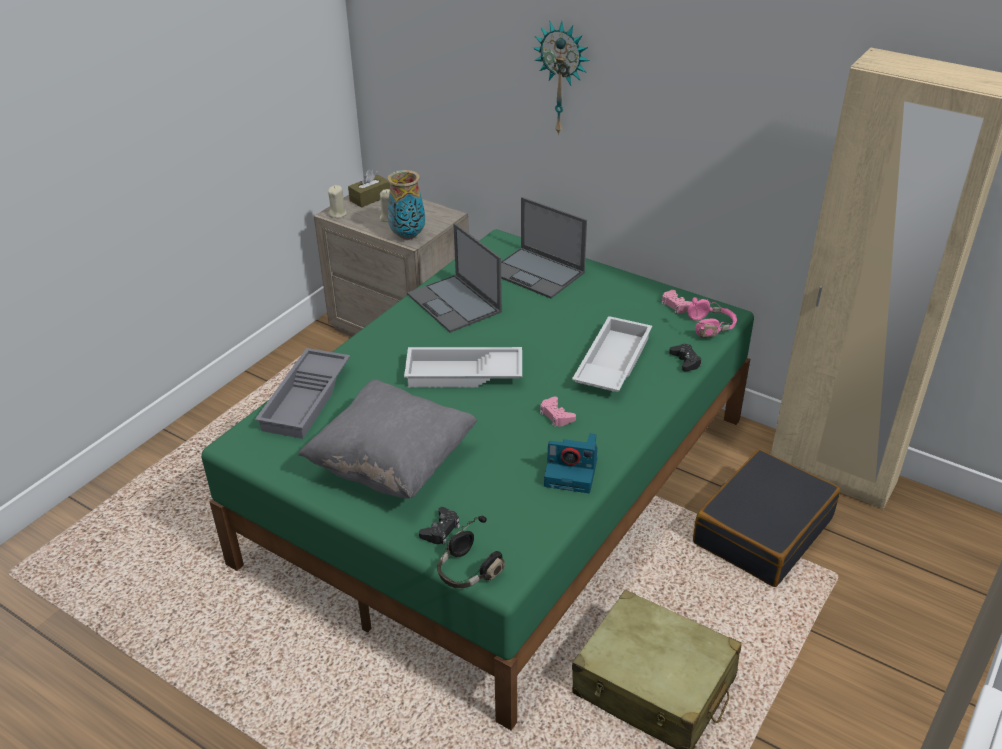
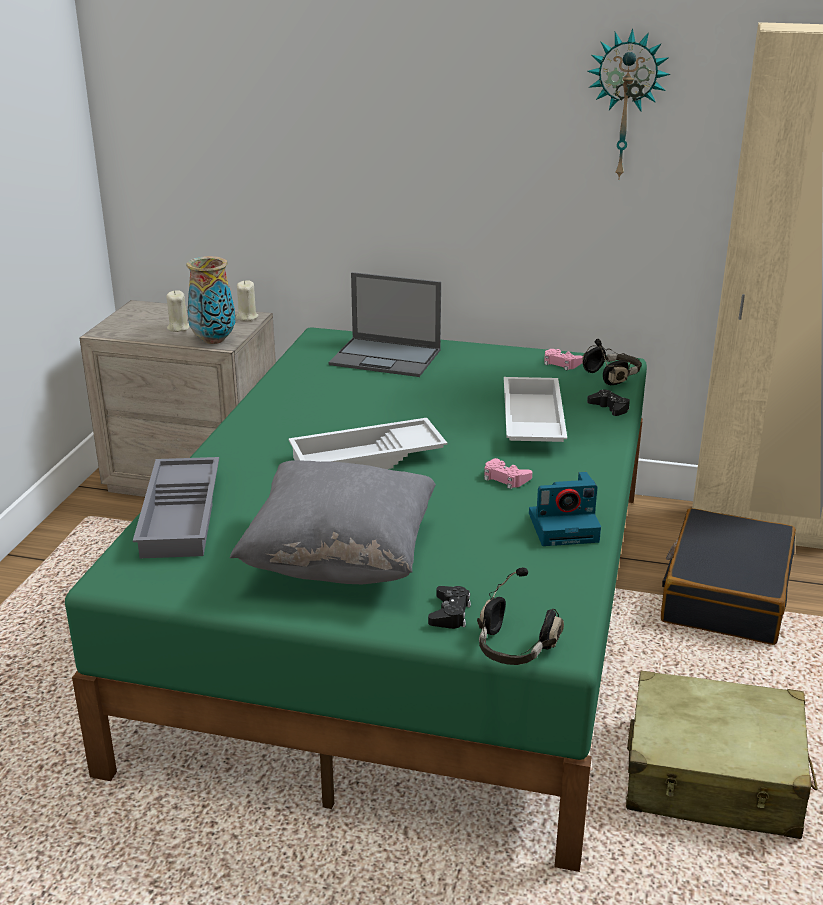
camera: 20 degrees left, 10 degrees down
beige candle [328,185,347,218] -> beige candle moved to [236,280,258,321]
brown tissue box [348,169,390,208] -> none
laptop [407,223,502,333] -> none
wall clock [533,21,590,136] -> wall clock moved to [587,29,670,178]
pink headphones [688,297,737,337] -> black headphones [582,339,642,385]

